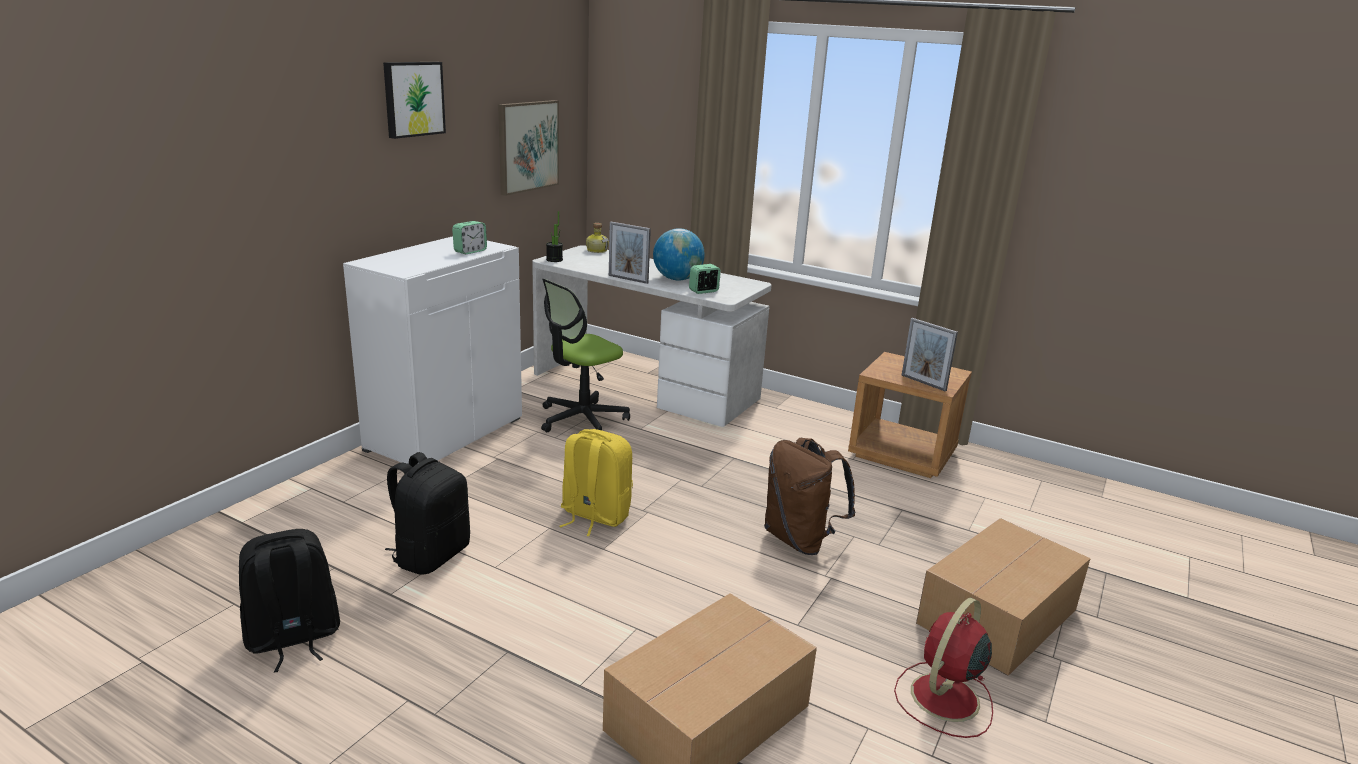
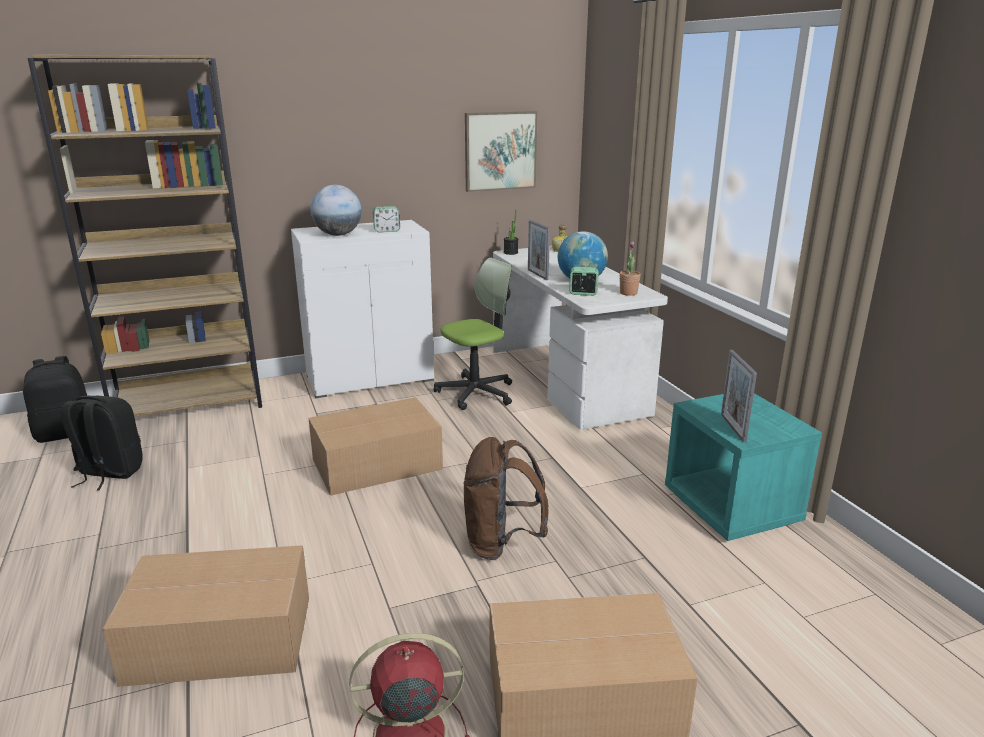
camera: 40 degrees right, 0 degrees up
picture [383,62,446,139] -> none
black backpack [385,452,470,574] -> black backpack moved to [23,356,87,443]
office chair [541,279,630,432] -> office chair turned 150 degrees clockwise [434,258,512,410]
yellow backpack [559,429,633,536] -> cardboard box [308,397,443,496]
brown nightstand [848,352,972,478] -> turquoise nightstand [665,393,822,541]
none -> brown bookcase [27,55,262,416]
none -> globe [311,185,362,236]
none -> potted plant [620,241,641,296]

